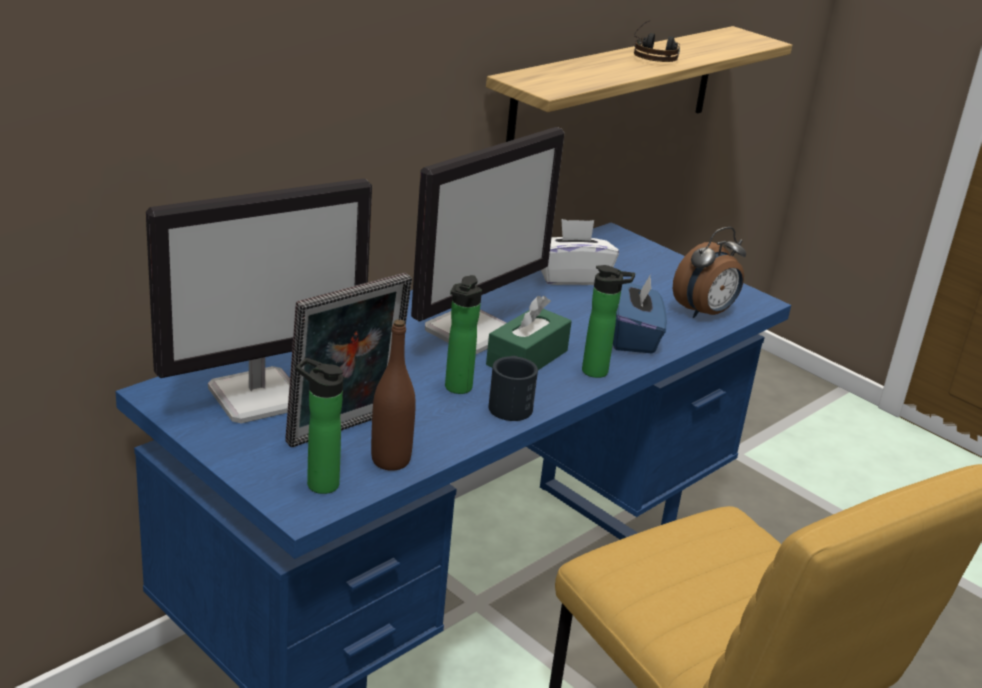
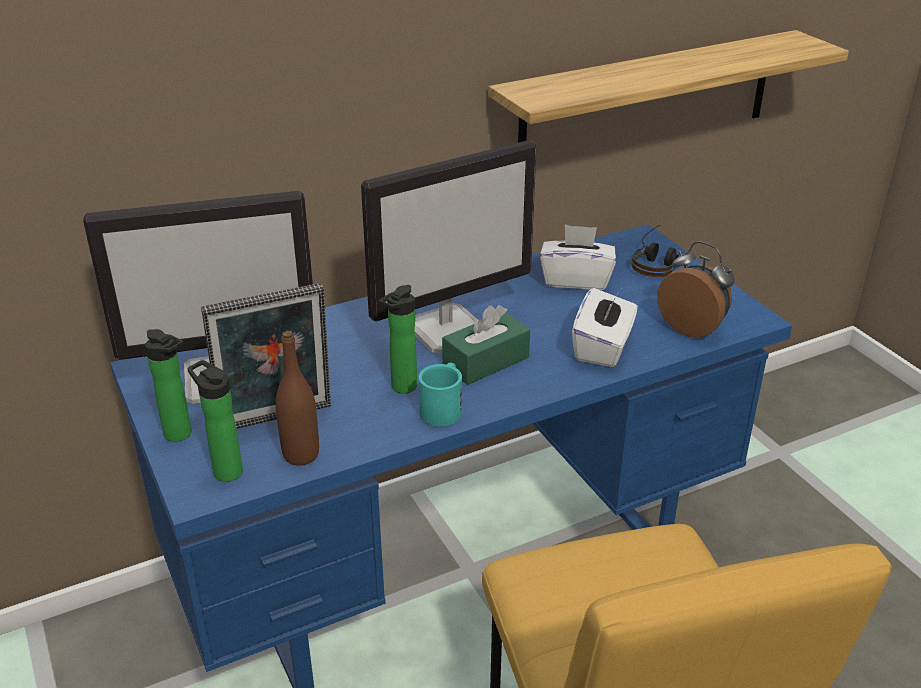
camera: 20 degrees right, 5 degrees up
black mug [489,356,538,421] -> turquoise mug [418,363,462,427]
bottle [582,265,635,378] -> bottle moved to [145,329,192,442]
blue tissue box [613,274,667,353] -> white tissue box [572,288,637,367]
headphones [634,20,680,62] -> headphones moved to [631,225,679,277]
alarm clock [673,227,746,318] -> alarm clock turned 120 degrees counterclockwise [657,241,735,337]

